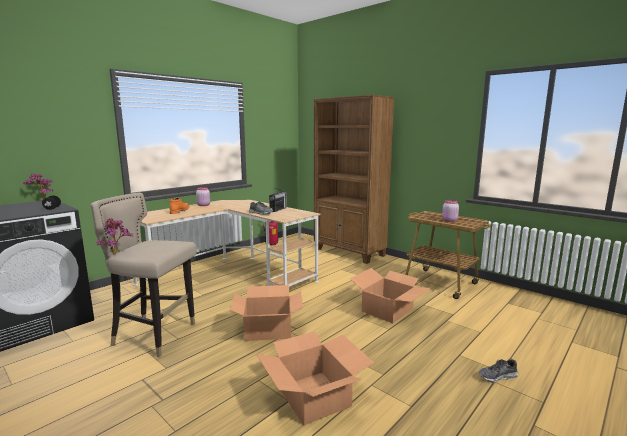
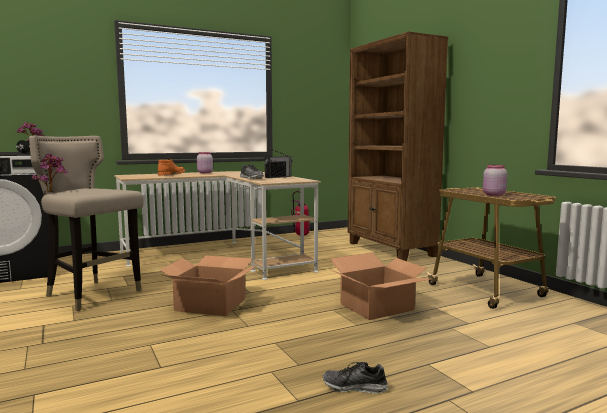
camera: 20 degrees right, 5 degrees down
cardboard box [256,331,374,426] -> none
shoe [479,358,518,383] -> shoe moved to [323,362,388,394]

